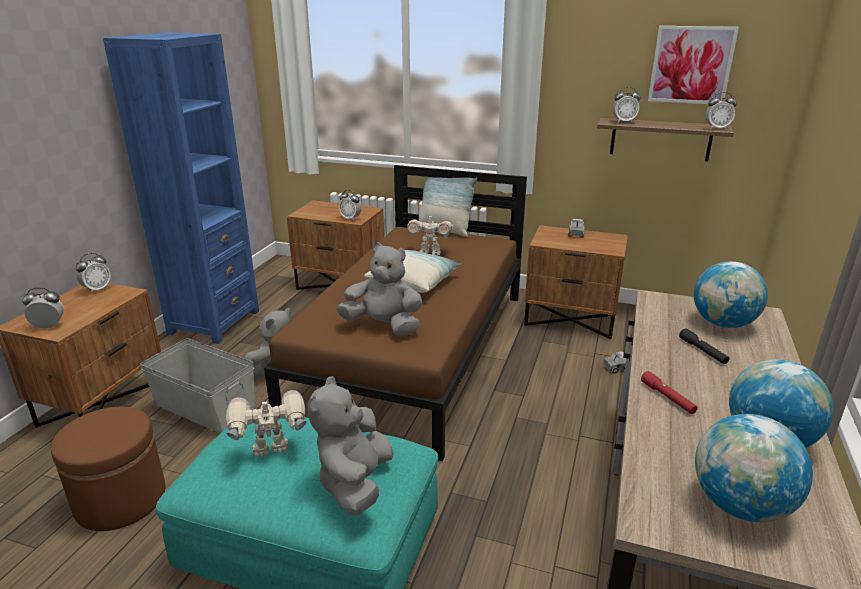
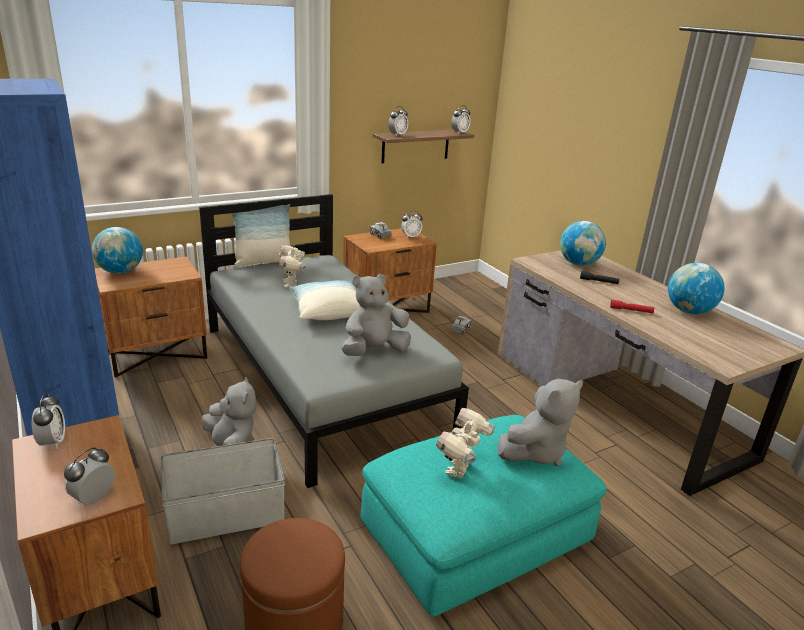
camera: 50 degrees left, 0 degrees up
brown bed [264,165,527,461] -> grey bed [199,194,469,488]
grey plush toy [307,376,394,515] -> grey plush toy turned 90 degrees counterclockwise [498,379,583,466]
alarm clock [339,190,362,221] -> alarm clock moved to [401,210,422,238]
toy robot [407,212,454,255] -> toy robot turned 120 degrees clockwise [279,245,306,288]
picture [648,26,739,104] -> none
globe [695,414,813,522] -> globe moved to [92,227,143,274]

